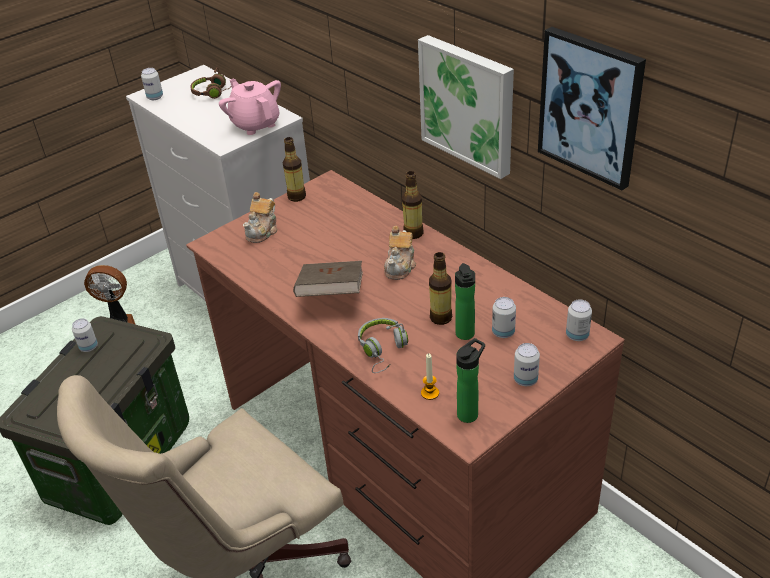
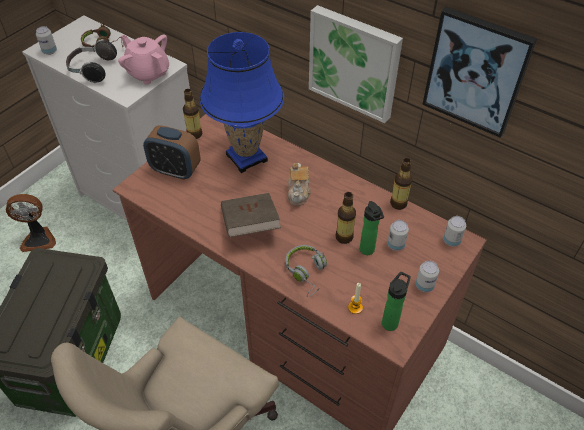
camera: 15 degrees left, 10 degrees up
can [72,318,98,352] -> none
teapot [243,192,278,243] -> alarm clock [143,125,201,180]
bottle [402,171,423,239] -> bottle moved to [390,158,412,210]
none -> headphones [66,39,117,83]
none -> blue table lamp [200,32,284,173]

